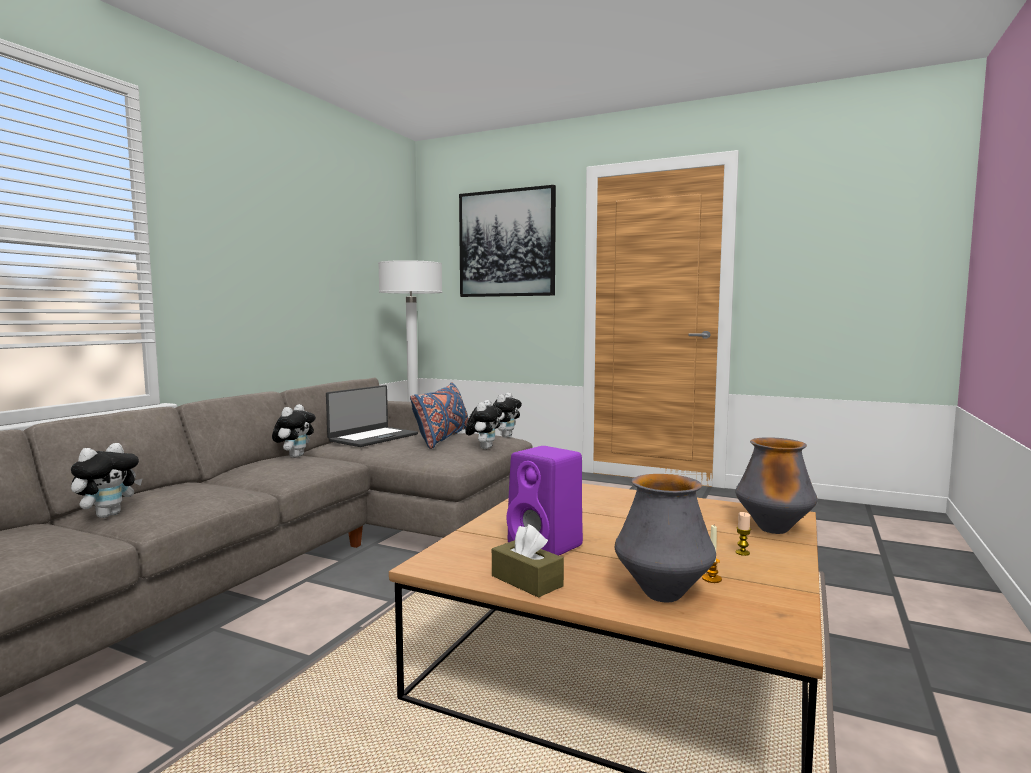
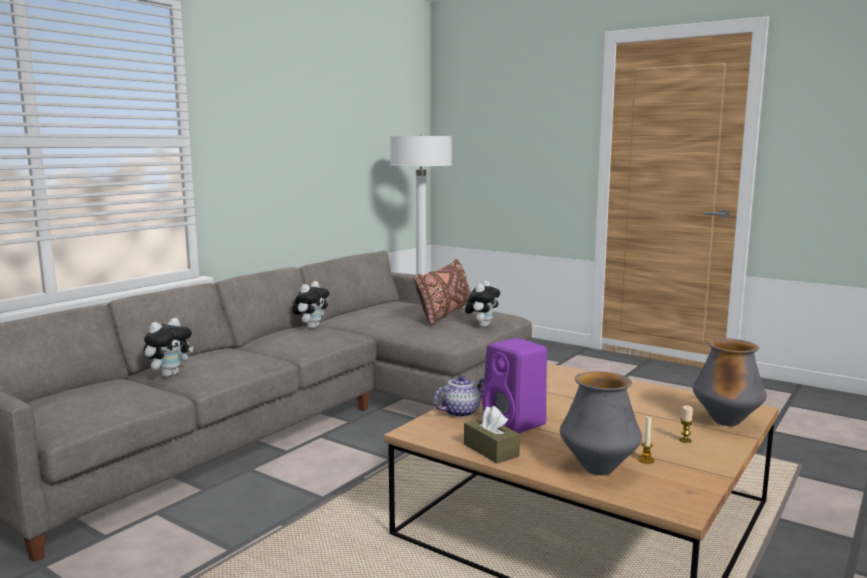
camera: 10 degrees right, 5 degrees up
laptop [326,385,418,447] -> none
blue pillow [410,382,469,449] -> brown pillow [414,259,471,325]
picture [459,185,556,297] -> none
plush toy [492,393,522,437] -> none
none -> teapot [434,375,484,417]

